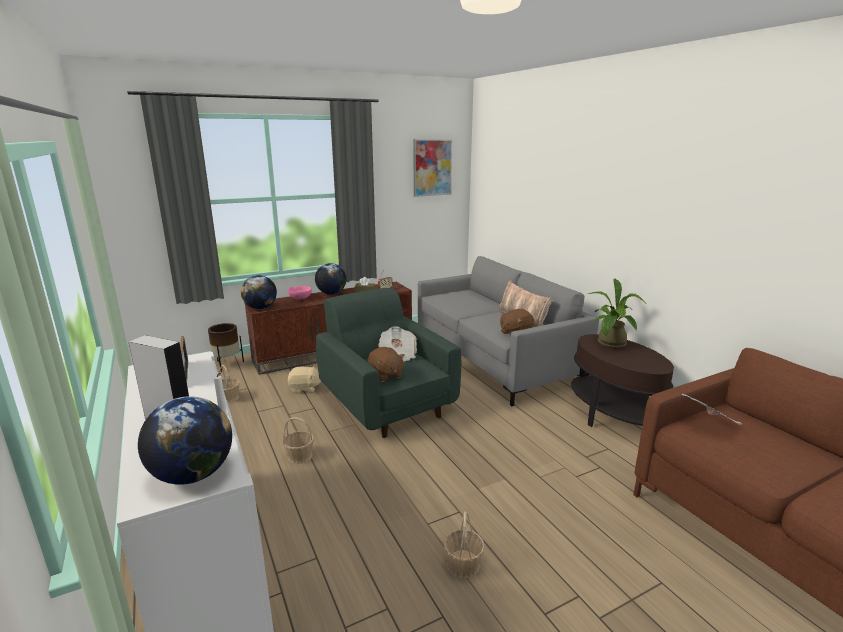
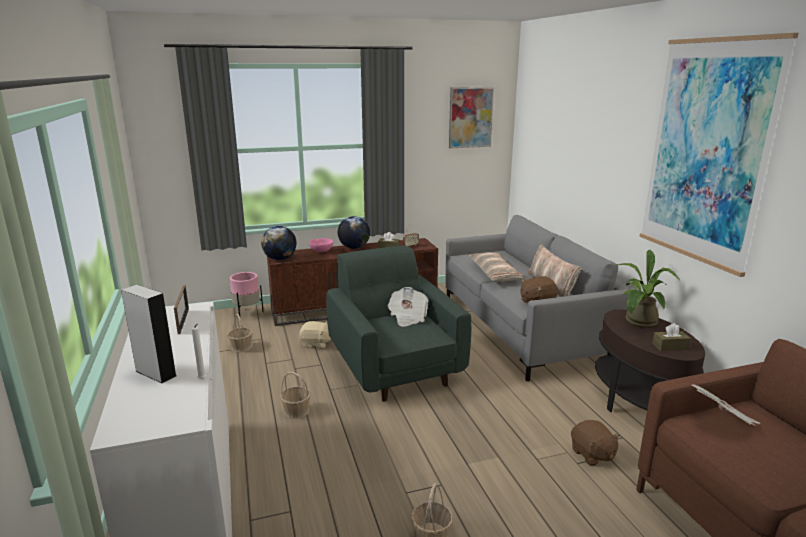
camera: 10 degrees right, 0 degrees up
globe [138,396,232,485] -> none
brown planter [208,323,244,372] -> pink planter [230,272,263,318]
brown plush toy [368,347,405,382] -> brown plush toy moved to [571,420,621,466]
none -> pillow [469,252,524,282]
none -> picture [639,33,799,277]
none -> brown tissue box [652,323,691,351]

